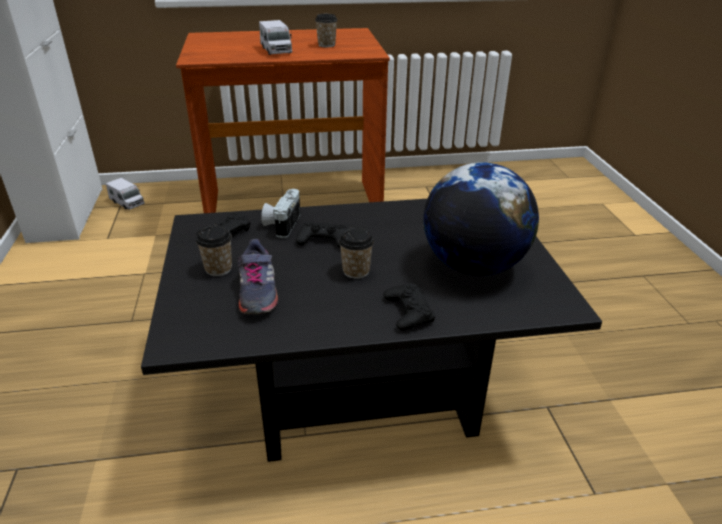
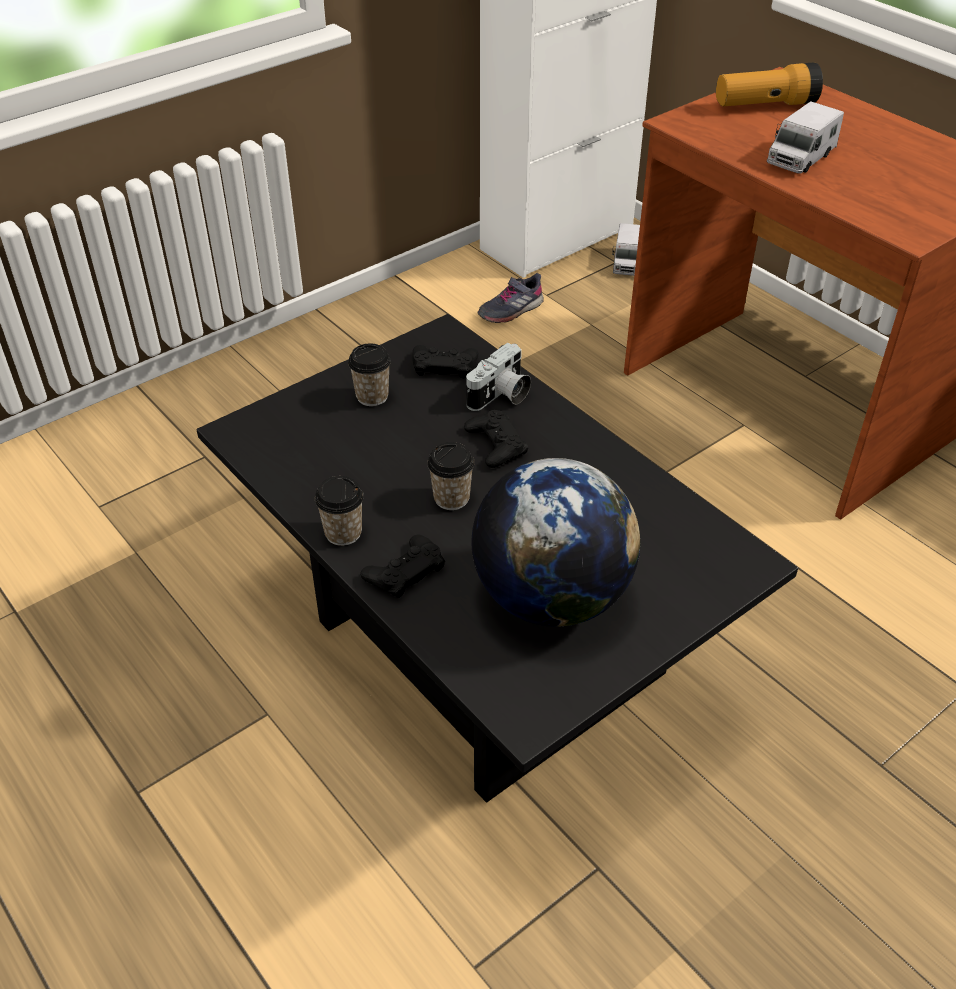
camera: 60 degrees right, 10 degrees up
grey shoe [238,239,278,314] -> grey shoe moved to [477,273,544,323]
camera [261,189,300,238] -> camera turned 150 degrees clockwise [466,343,531,411]
cup [315,14,337,47] -> cup moved to [315,476,364,546]
none -> flashlight [716,63,823,106]

